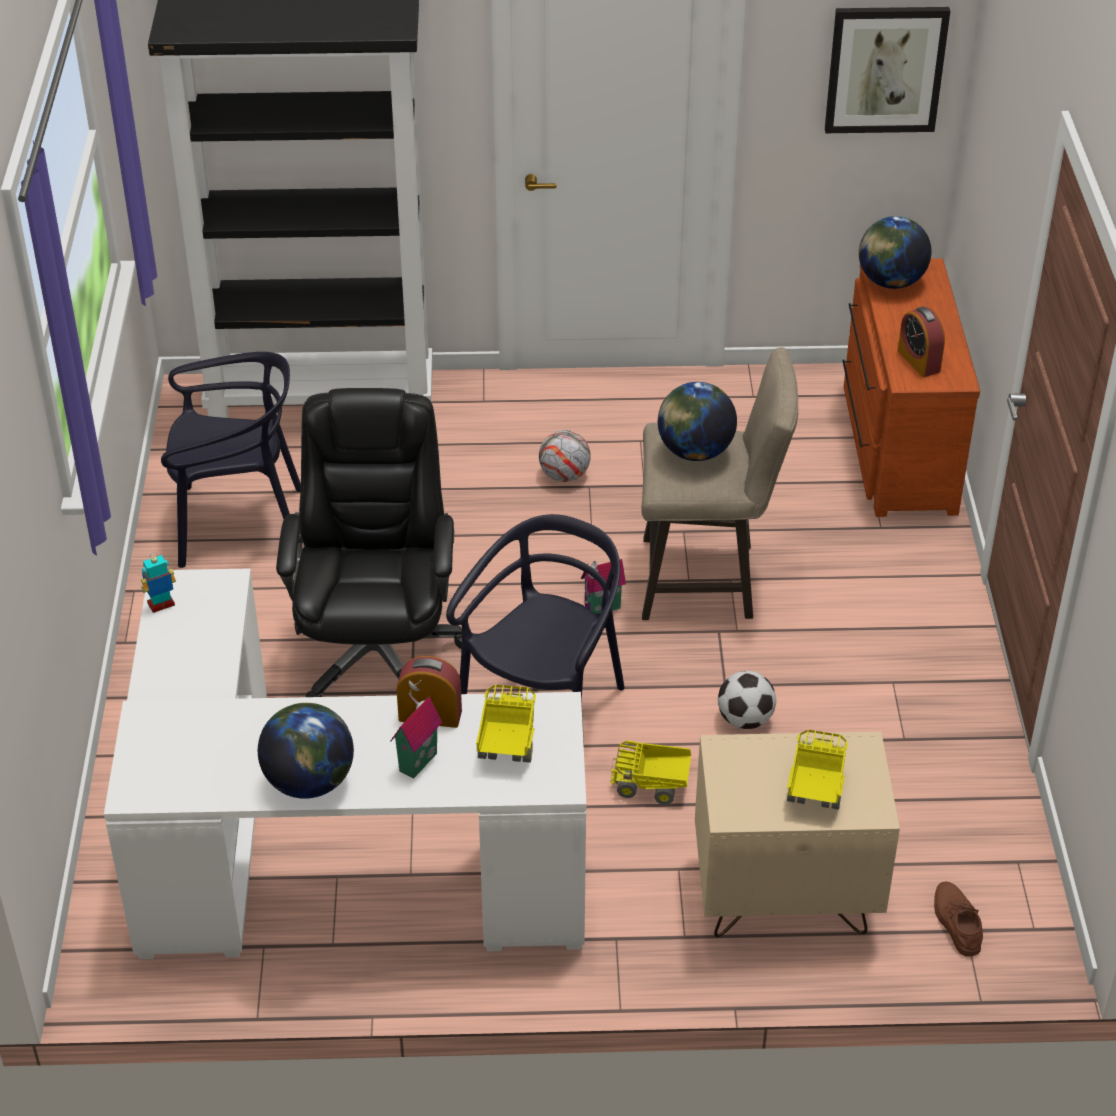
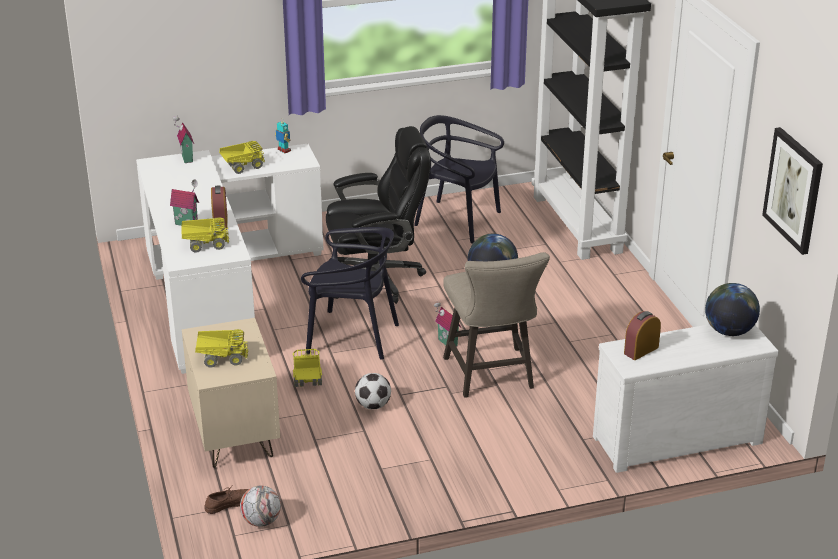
camera: 75 degrees right, 10 degrees down
black chair [161,352,301,568] -> black chair turned 135 degrees clockwise [414,115,504,244]
globe [258,703,354,799] -> none
football [539,430,591,482] -> football moved to [240,486,281,527]
brown dresser [842,258,980,517] -> white dresser [593,324,779,473]
none -> toy house [172,116,194,163]
none -> toy truck [219,141,265,174]

